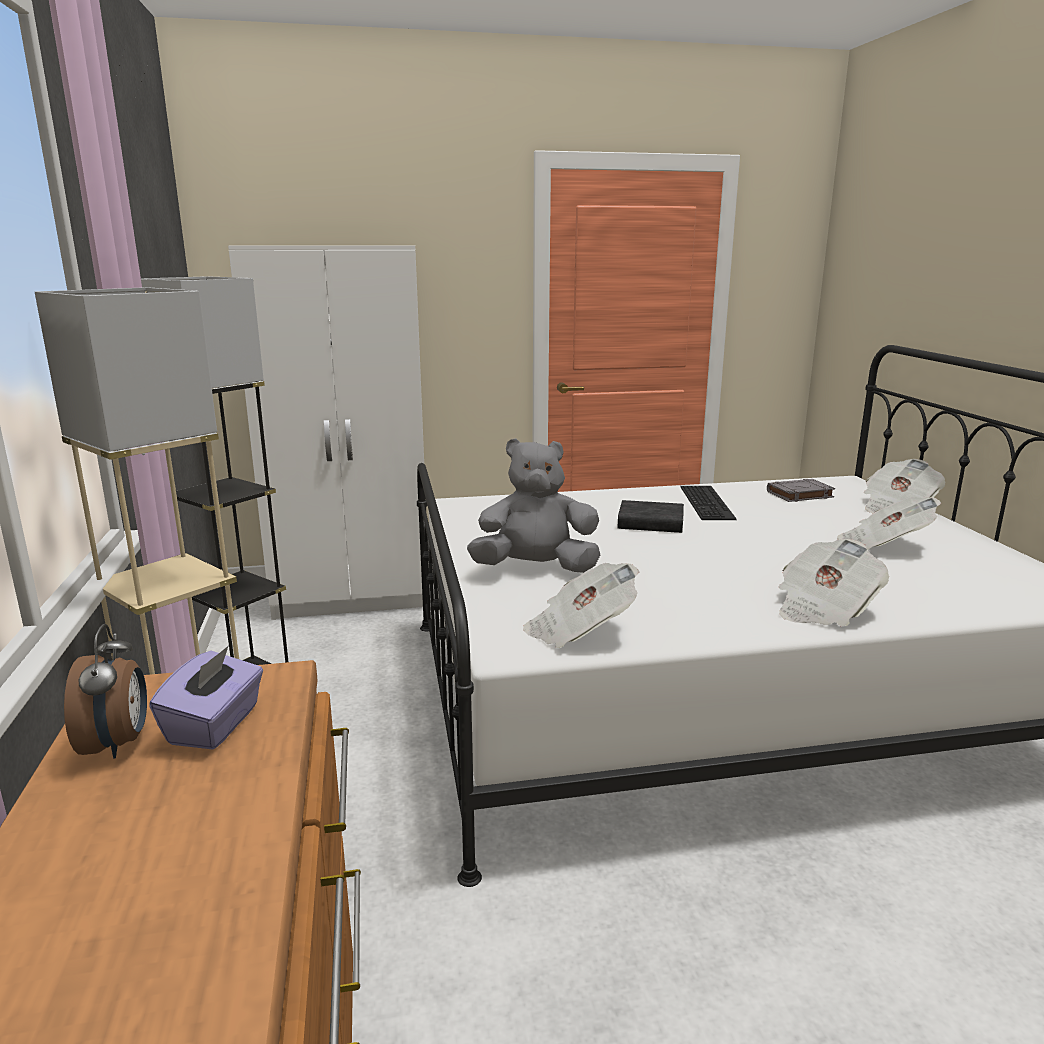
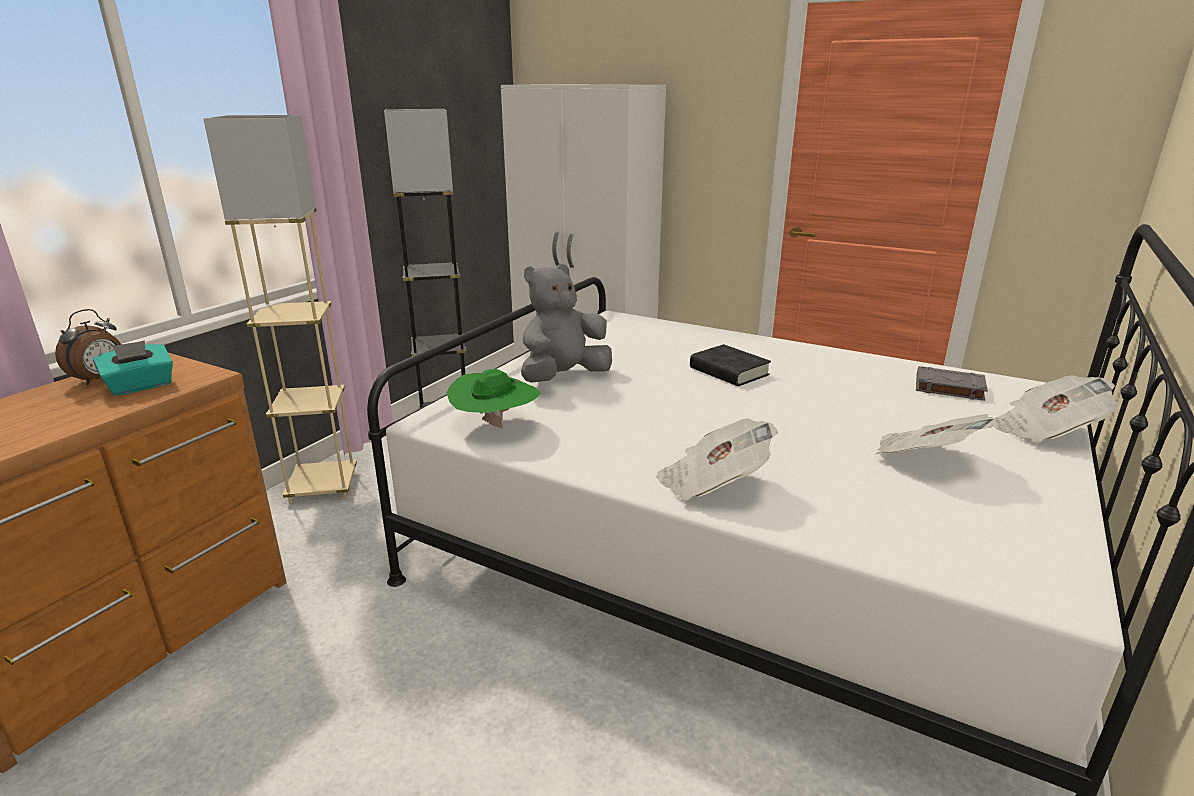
camera: 40 degrees right, 5 degrees up
purple tissue box [149,646,263,750] -> turquoise tissue box [93,340,173,396]
grey plush toy [467,438,600,573] -> grey plush toy turned 75 degrees counterclockwise [521,264,612,383]
newspaper [523,563,639,648] -> green hat [446,369,541,428]
keyboard [680,486,736,520] -> none

